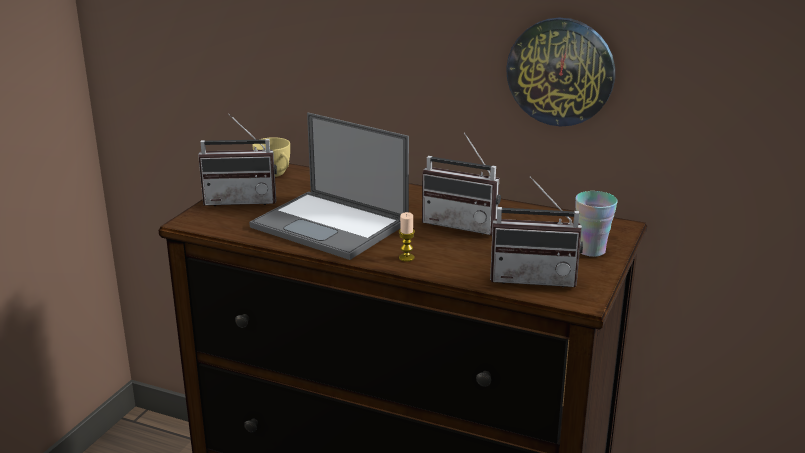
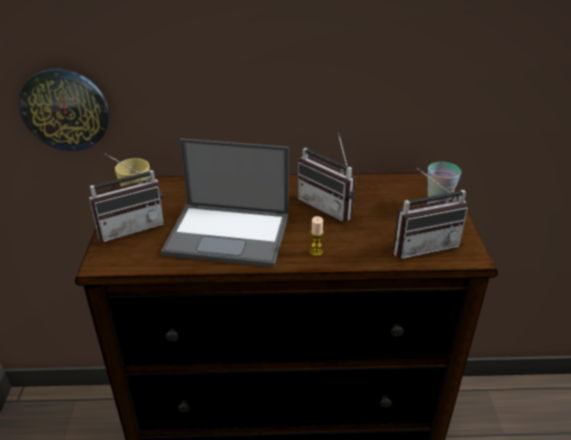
camera: 25 degrees left, 10 degrees up
radio [422,132,501,235] -> radio turned 45 degrees clockwise [298,133,356,222]
wall clock [506,18,615,127] -> wall clock moved to [18,69,110,151]

